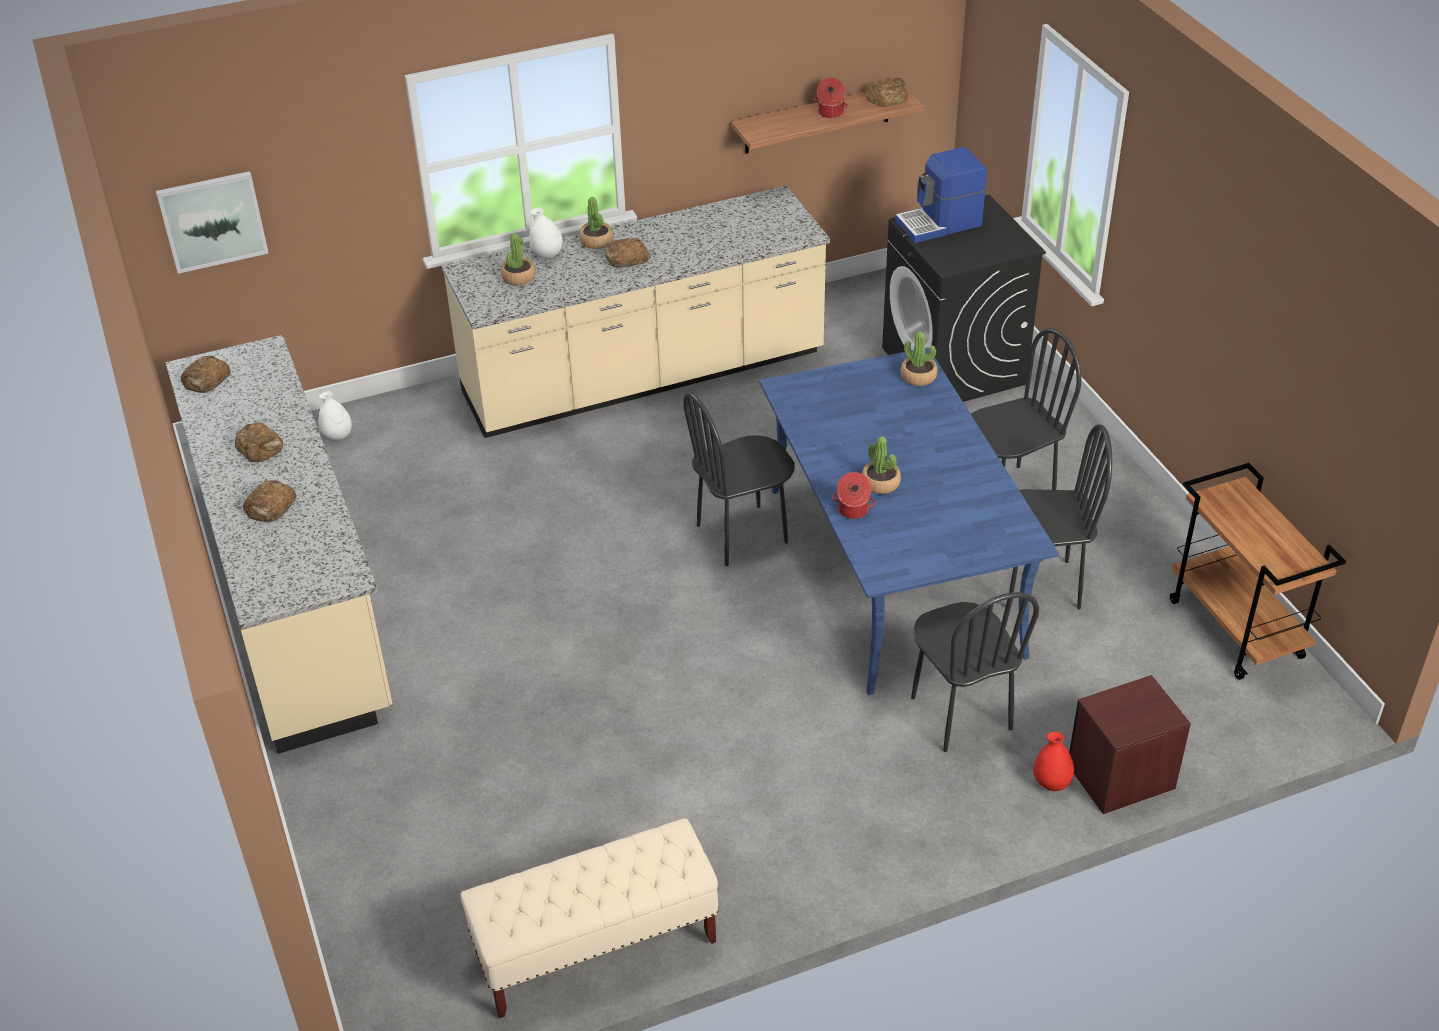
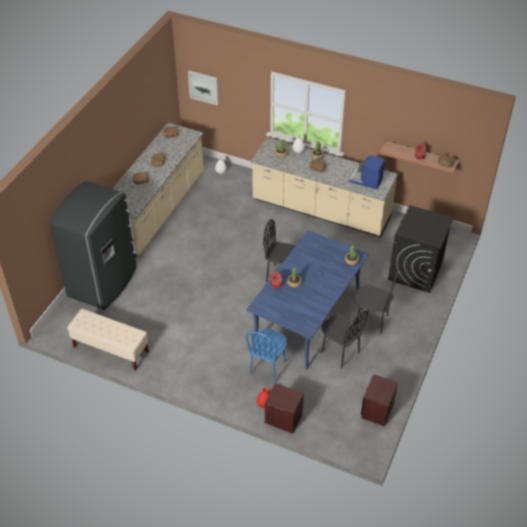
camera: 45 degrees right, 5 degrees up
coffee machine [895,147,987,243] -> coffee machine moved to [349,155,385,189]
black chair [911,592,1039,752] -> blue chair [245,329,287,383]
brown cart [1170,463,1346,680] -> brown nightstand [361,374,398,427]
none -> grey fridge [49,181,137,310]

